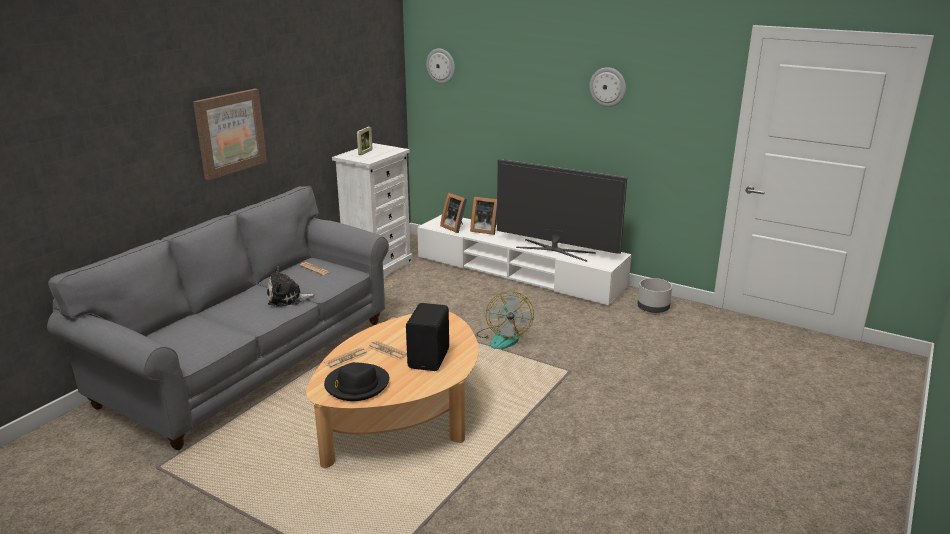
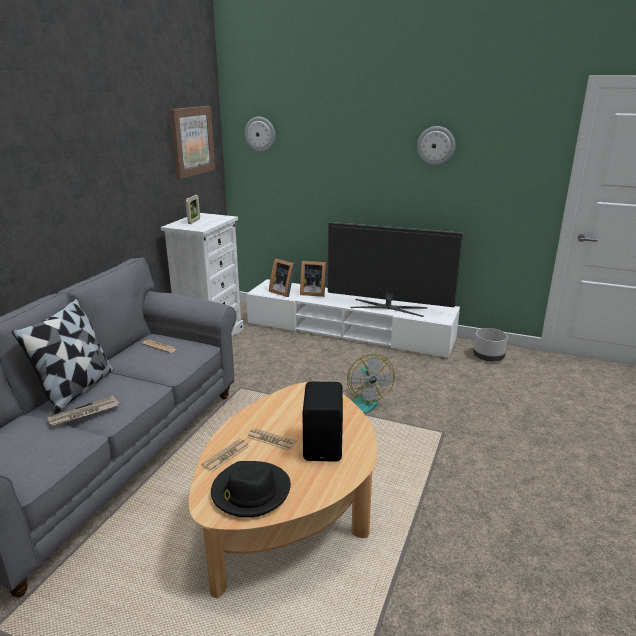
camera: 10 degrees left, 0 degrees up
picture [193,89,267,180] -> picture moved to [169,106,215,179]
plush toy [267,266,316,307] -> none
none -> pillow [12,298,113,414]
none -> newspaper [48,395,119,427]

